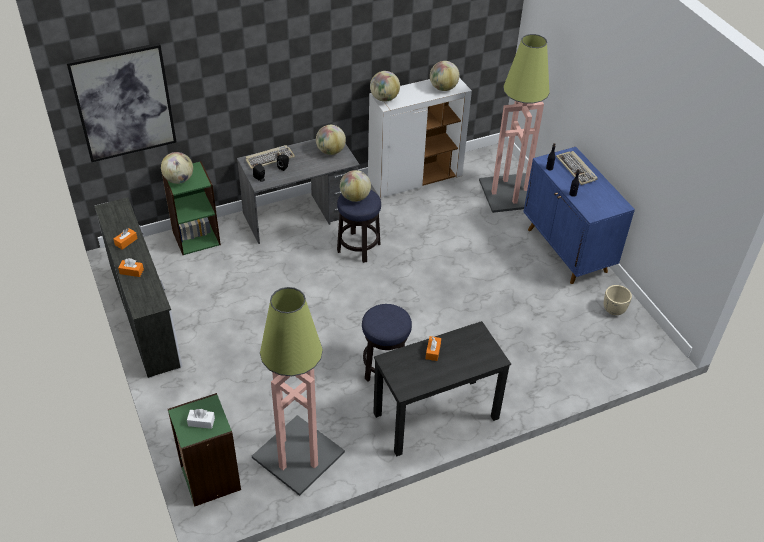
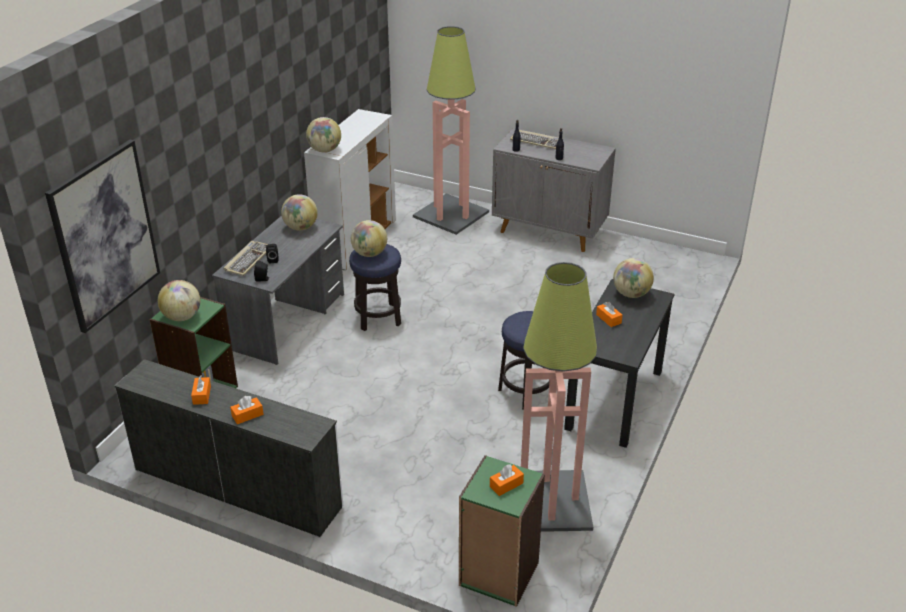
camera: 40 degrees left, 10 degrees down
white tissue box [187,409,215,429] -> orange tissue box [490,464,524,496]
globe [430,61,459,91] -> globe moved to [613,258,654,298]
blue cabinet [524,147,635,284] -> grey cabinet [492,128,616,252]
beige planter [604,285,632,315] -> none

